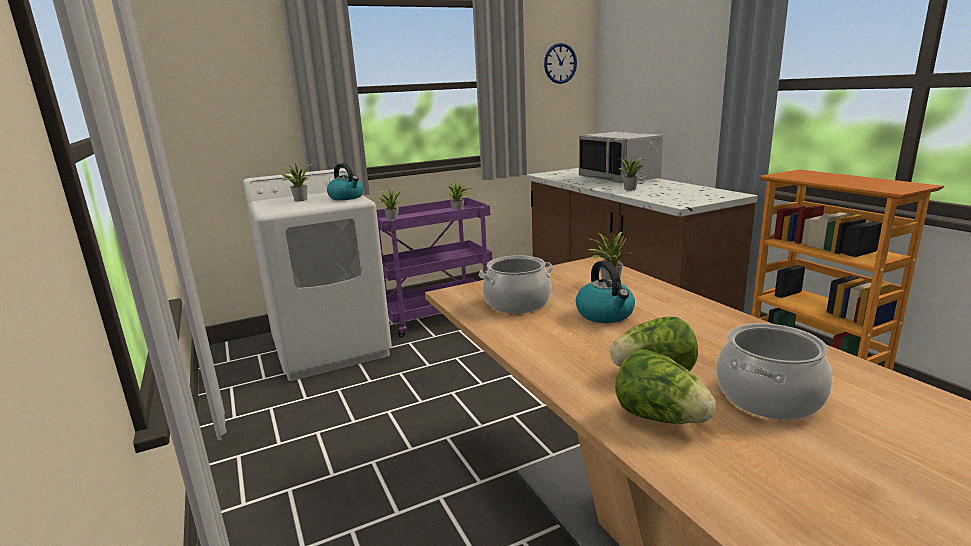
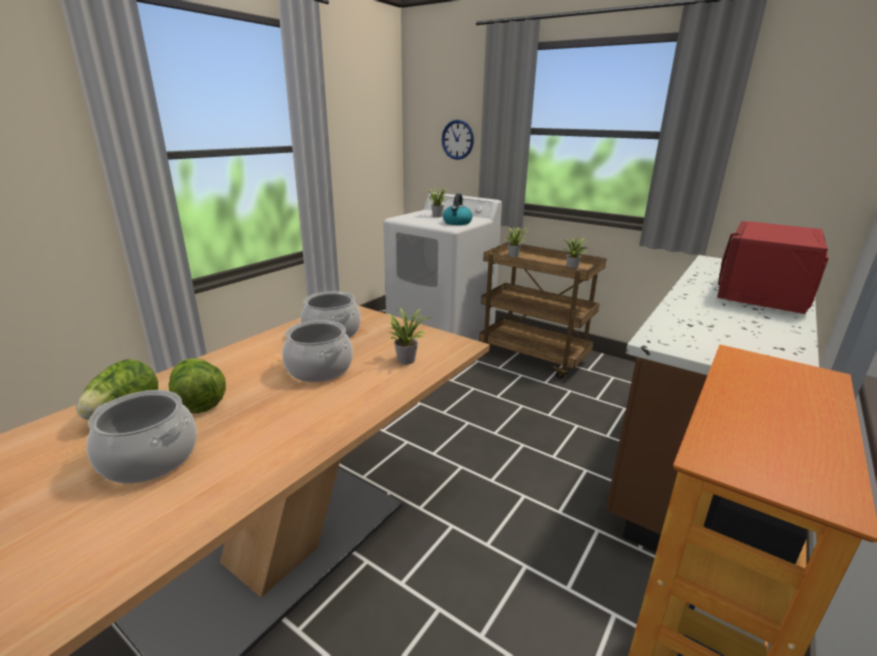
camera: 60 degrees right, 5 degrees up
purple cart [376,197,492,338] -> brown cart [479,242,607,379]
wall clock [544,43,577,84] -> wall clock moved to [442,120,474,160]
kettle [576,261,635,323] -> cooking pot [282,320,353,382]
grey microwave [579,132,663,183] -> red microwave [717,221,829,314]
potted plant [616,155,644,191] -> none

